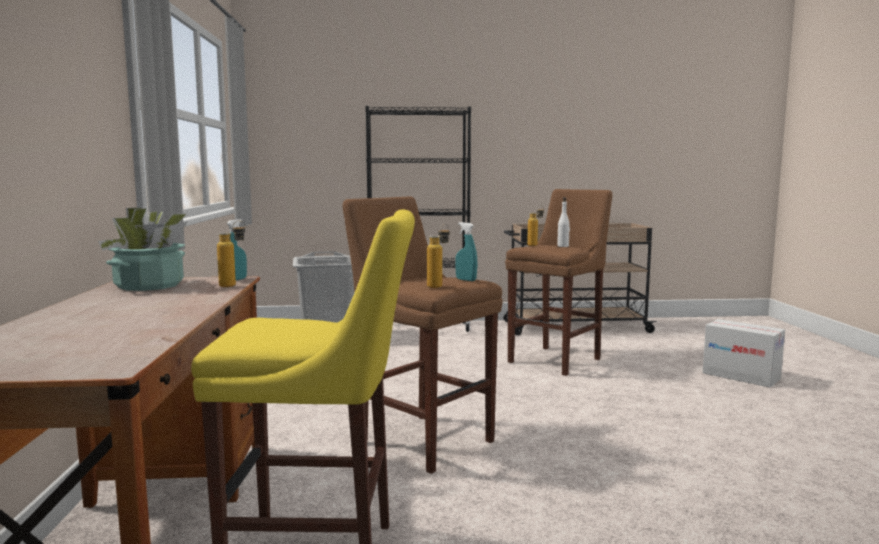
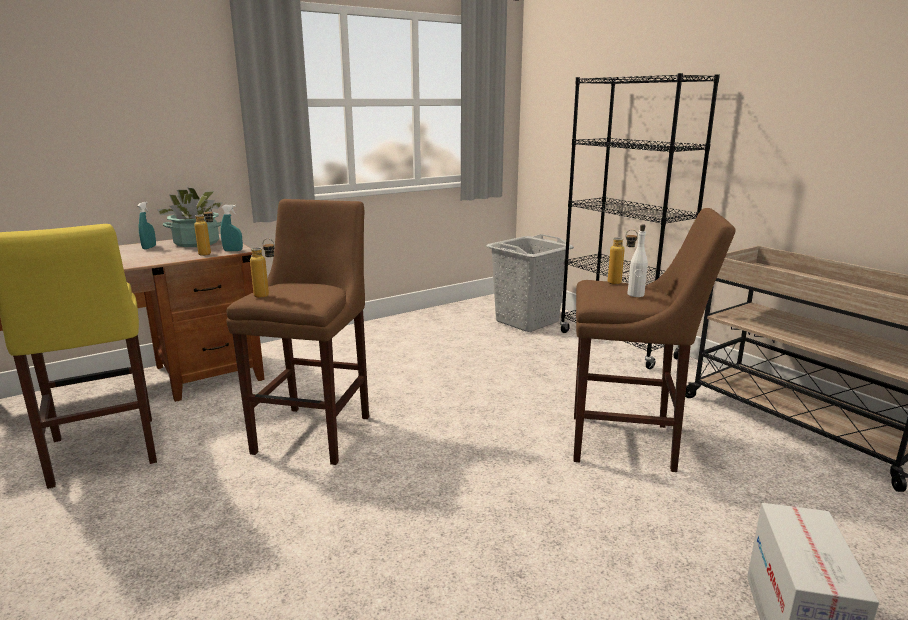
camera: 60 degrees right, 10 degrees up
turquoise spray bottle [455,222,477,281] -> turquoise spray bottle moved to [137,202,156,249]

